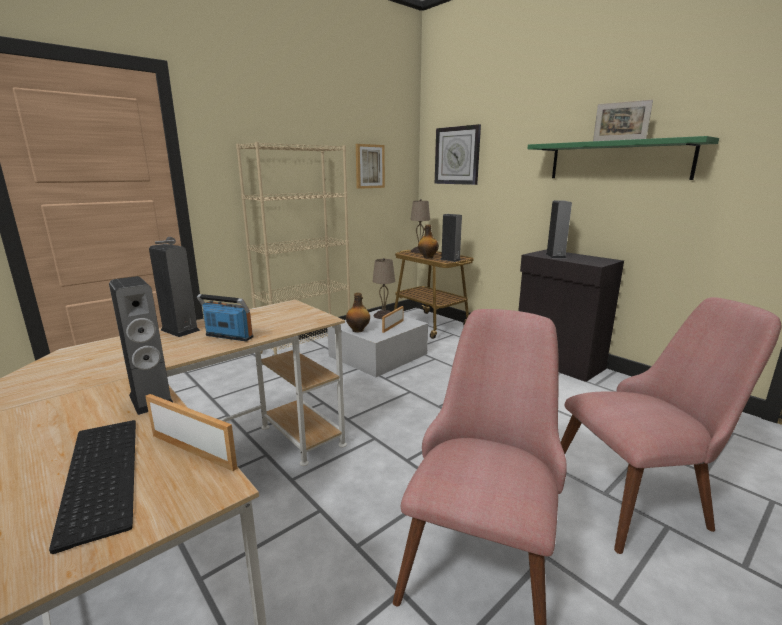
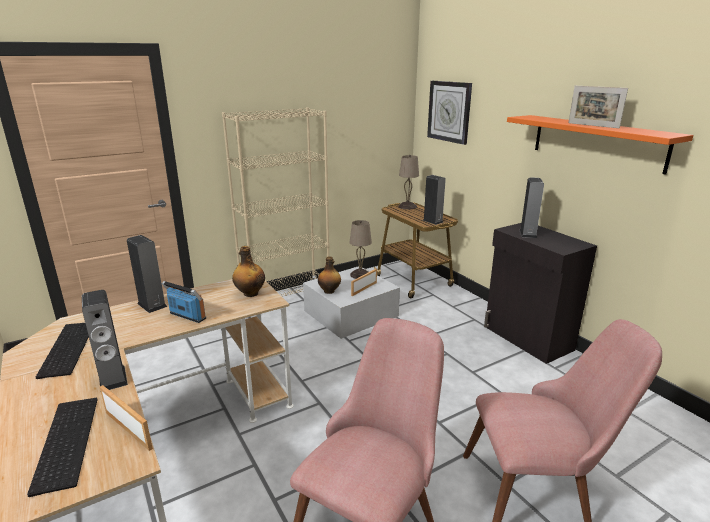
camera: 10 degrees right, 5 degrees up
picture [356,144,385,189] -> none
bottle [418,224,439,258] -> bottle moved to [232,246,265,297]
green shelf [528,136,719,180] -> orange shelf [507,115,693,175]
none -> keyboard [36,323,89,379]

